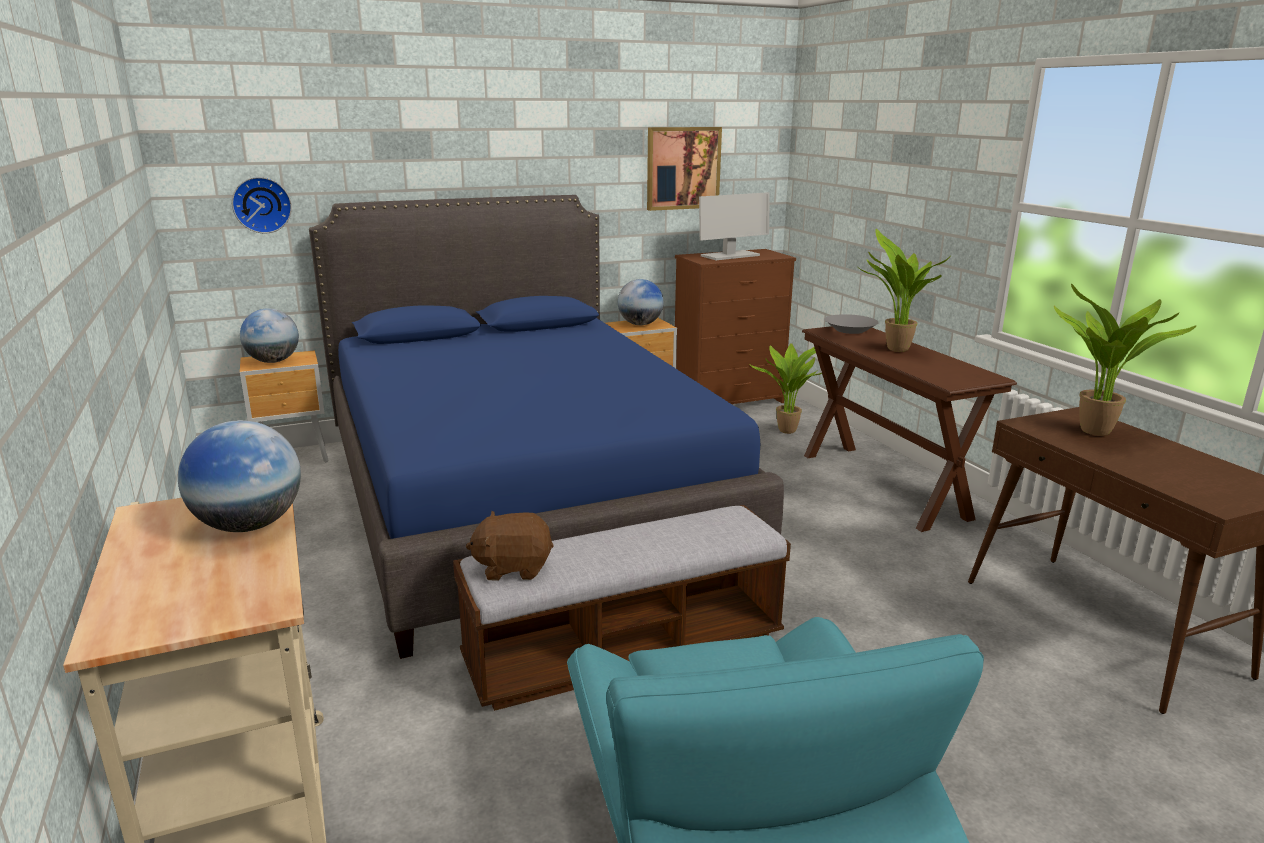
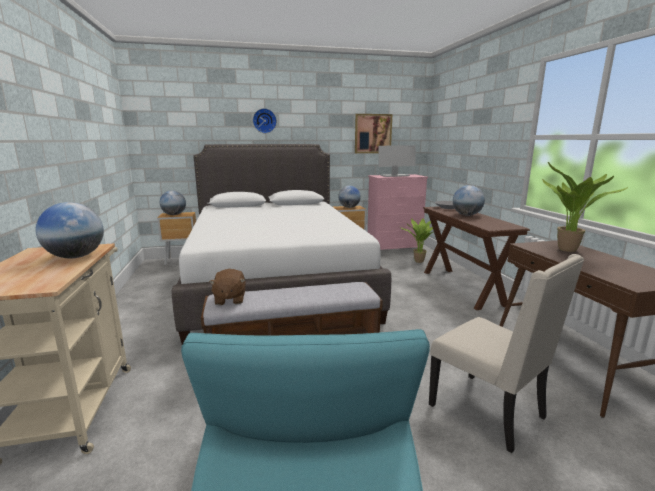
camera: 10 degrees right, 5 degrees down
wall clock [232,177,292,234] -> wall clock moved to [253,108,277,133]
blue bed [309,195,784,659] -> white bed [172,144,391,345]
brown plush toy [466,511,554,580] -> brown plush toy turned 105 degrees counterclockwise [209,269,246,305]
brown dresser [675,249,796,404] -> pink dresser [367,174,428,250]
potted plant [856,229,951,352] -> globe [453,185,485,216]
none -> beige chair [429,254,584,453]

